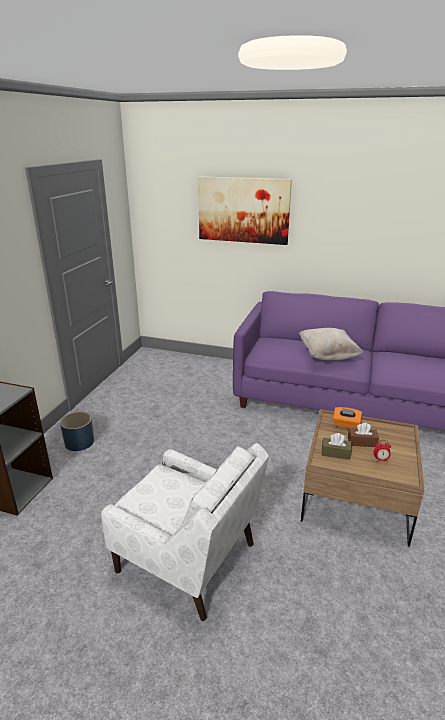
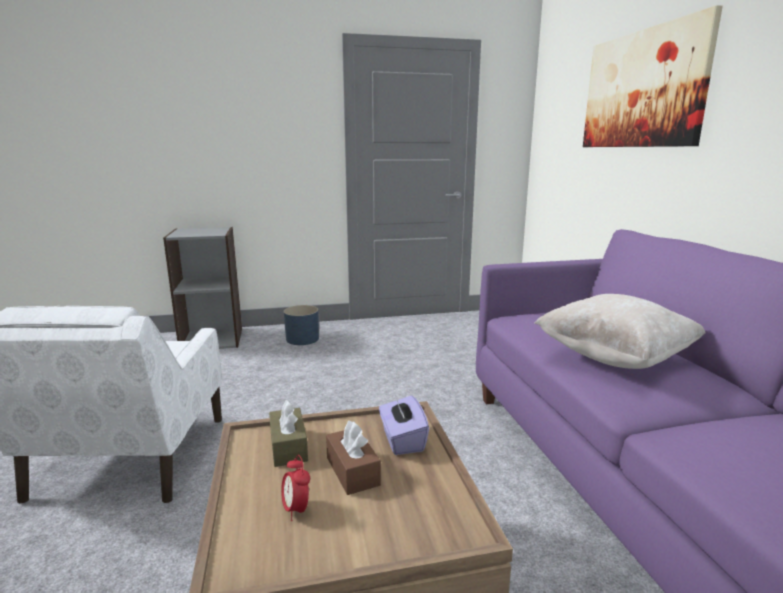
camera: 60 degrees right, 10 degrees down
orange tissue box [333,407,362,429] -> purple tissue box [379,392,429,455]

